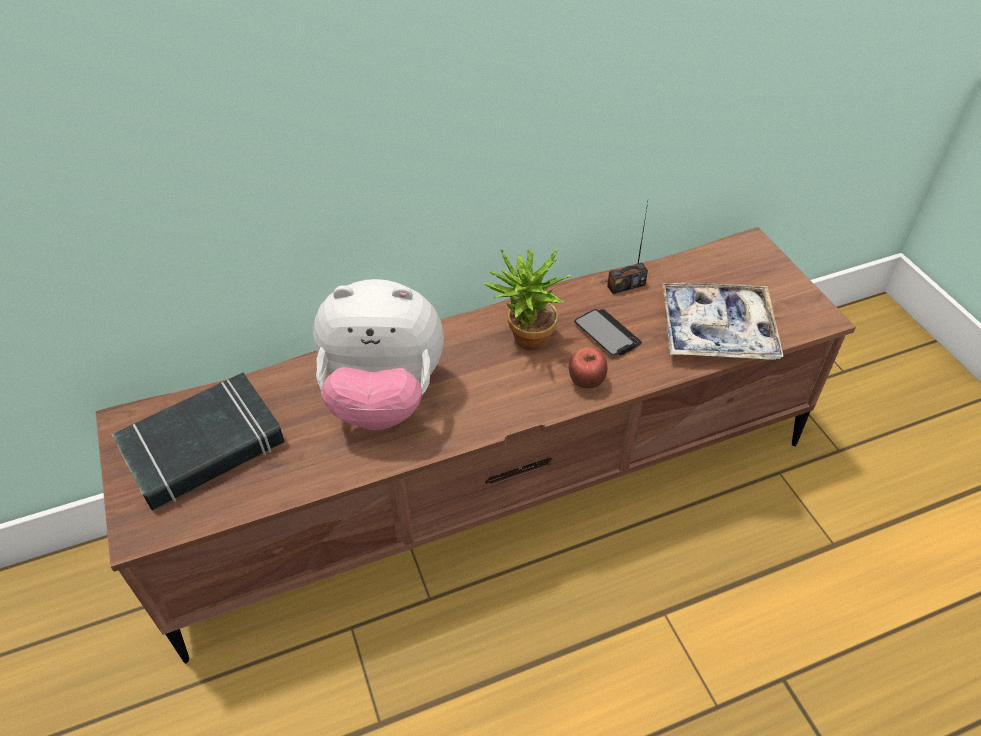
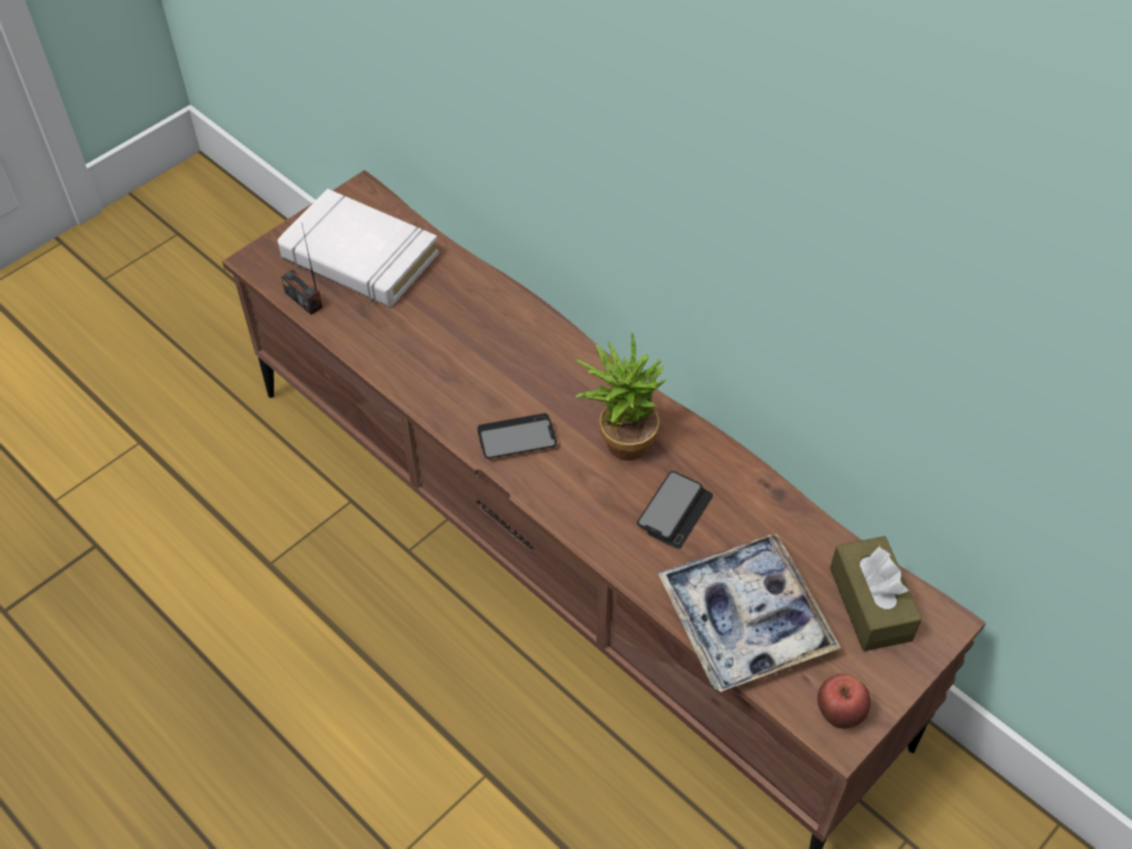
camera: 65 degrees right, 5 degrees up
black book [112,373,285,510] -> white book [278,189,439,307]
plush toy [313,279,444,430] -> none
apple [569,347,607,388] -> apple moved to [817,674,871,729]
radio [607,202,648,294] -> radio moved to [281,225,323,315]
none -> phone [477,413,557,459]
none -> brown tissue box [830,536,922,651]

